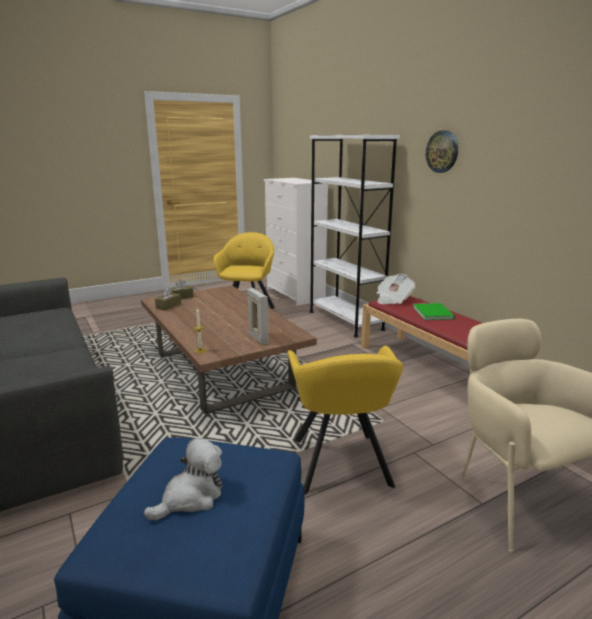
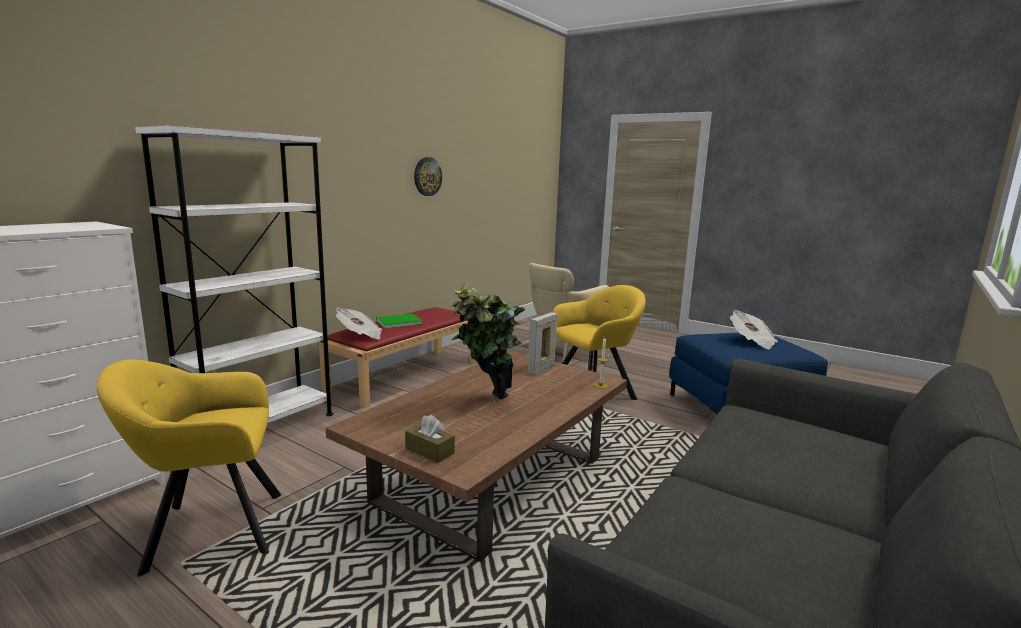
camera: 115 degrees left, 5 degrees down
plush toy [144,438,222,520] -> newspaper [730,310,778,349]
brown tissue box [155,287,181,311] -> none
wall clock [426,130,458,173] -> wall clock moved to [414,157,442,196]
none -> potted plant [451,283,525,400]

